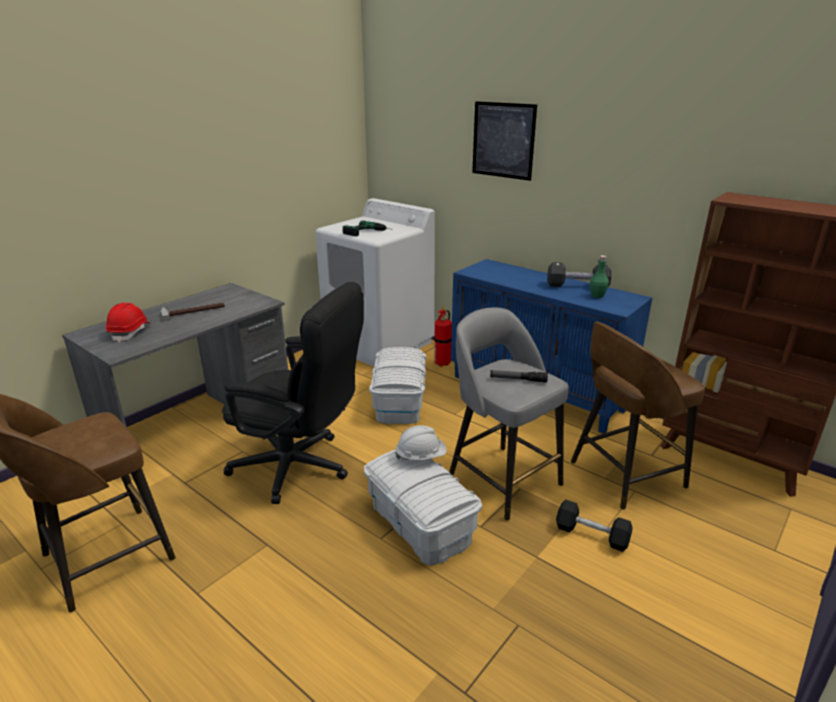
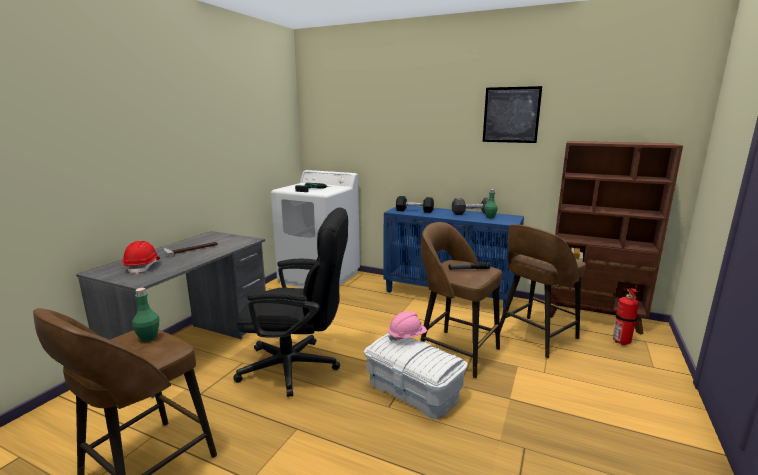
camera: 15 degrees left, 10 degrees down
white storage box [369,347,426,424] -> none
white hard hat [395,425,447,461] -> pink hard hat [388,311,427,341]
fire extinguisher [434,306,452,367] -> fire extinguisher moved to [613,285,639,346]
grey stool [449,308,569,521] -> brown stool [421,222,502,378]
picture [472,101,537,181] -> picture moved to [483,86,542,143]
black dumbbell [556,500,633,552] -> black dumbbell moved to [396,196,434,213]
none -> green bottle [132,288,159,342]

